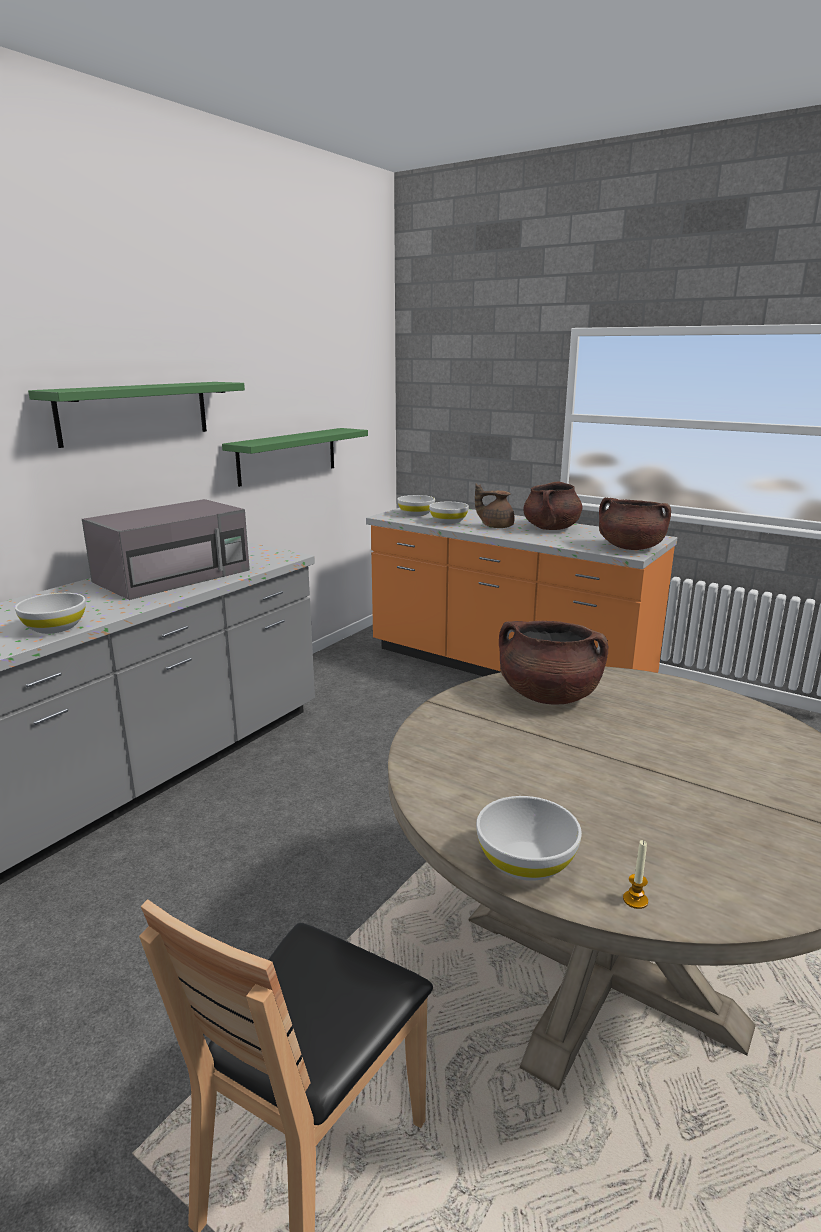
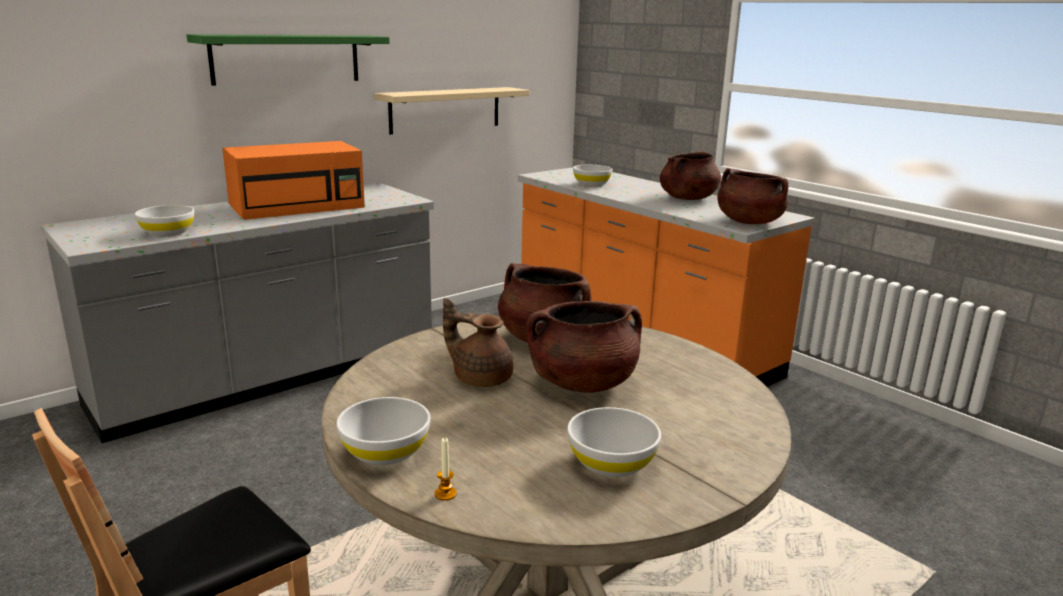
camera: 15 degrees right, 0 degrees up
grey microwave [82,499,250,600] -> orange microwave [222,141,365,220]
green shelf [222,428,368,487] -> beige shelf [374,87,529,134]
white bowl [397,495,435,516] -> white bowl moved to [567,407,661,477]
brown teapot [475,484,515,528] -> brown teapot moved to [443,298,513,387]
none -> brown cooking pot [526,301,642,393]

